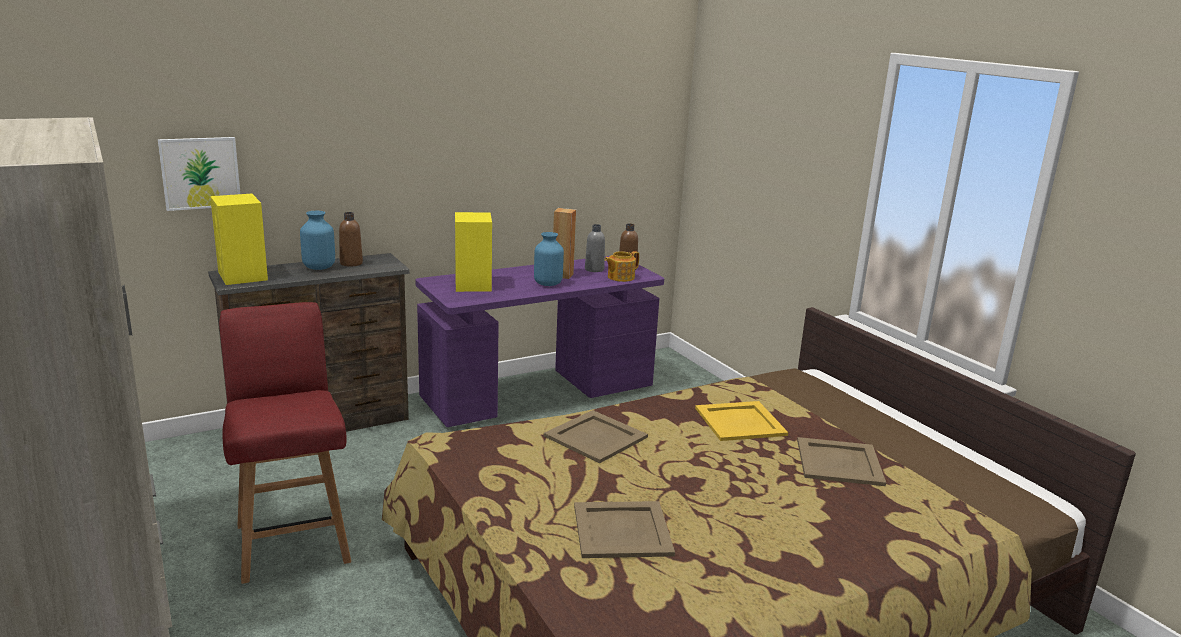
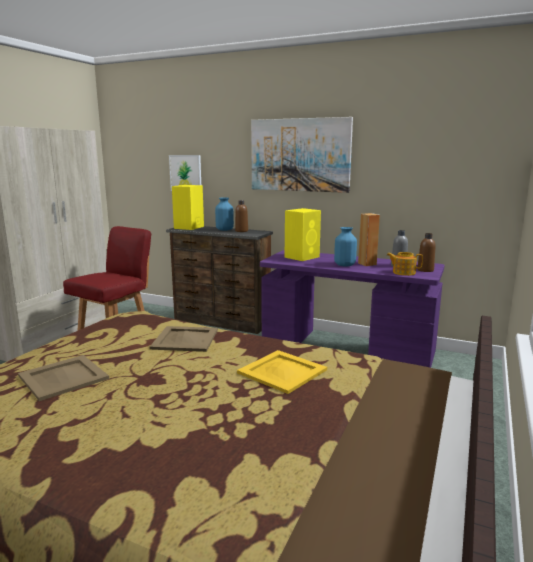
camera: 55 degrees right, 5 degrees down
beige tray [797,437,886,486] -> none
none -> picture [251,117,353,193]

